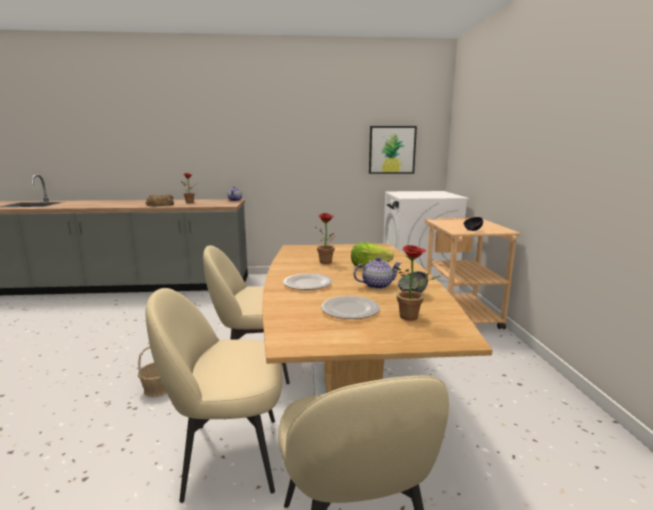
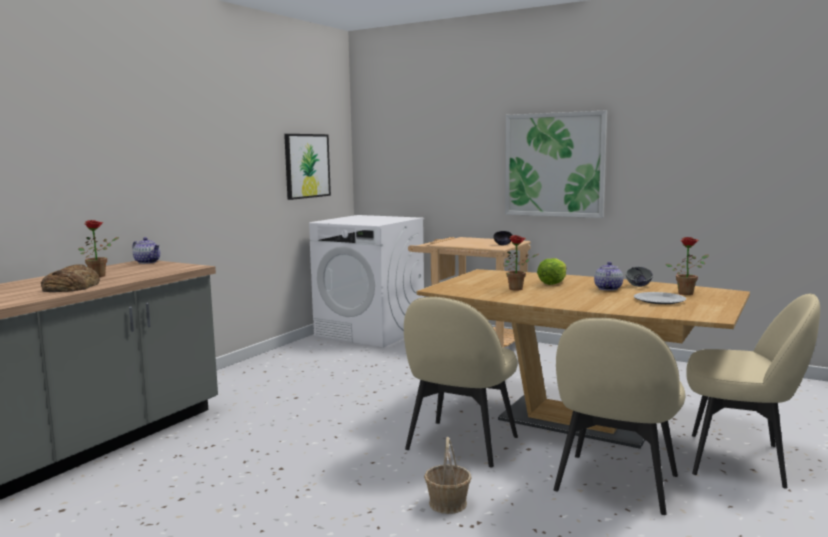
camera: 55 degrees left, 5 degrees down
plate [283,273,333,290] -> none
none -> picture [505,110,607,218]

